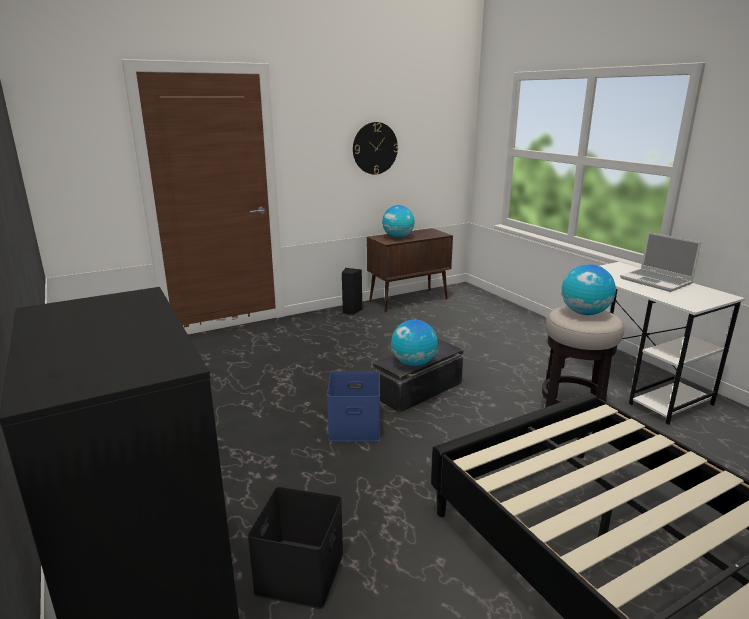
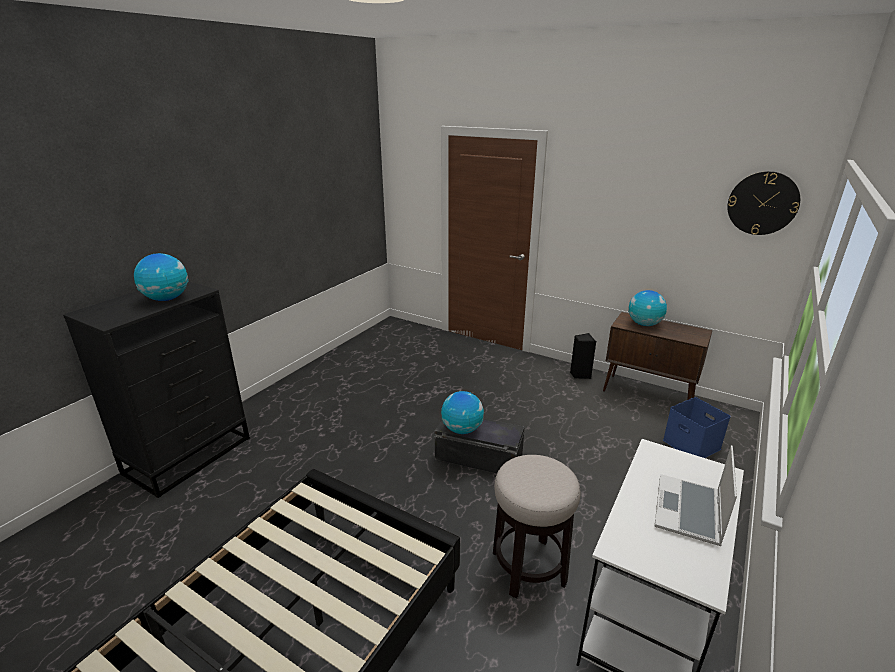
camera: 60 degrees right, 5 degrees up
black storage box [247,487,343,609] -> none
blue storage box [327,371,380,441] -> blue storage box moved to [663,397,731,458]
wall clock [353,122,398,175] -> wall clock moved to [727,171,800,235]
globe [561,264,616,315] -> globe moved to [134,253,188,301]

